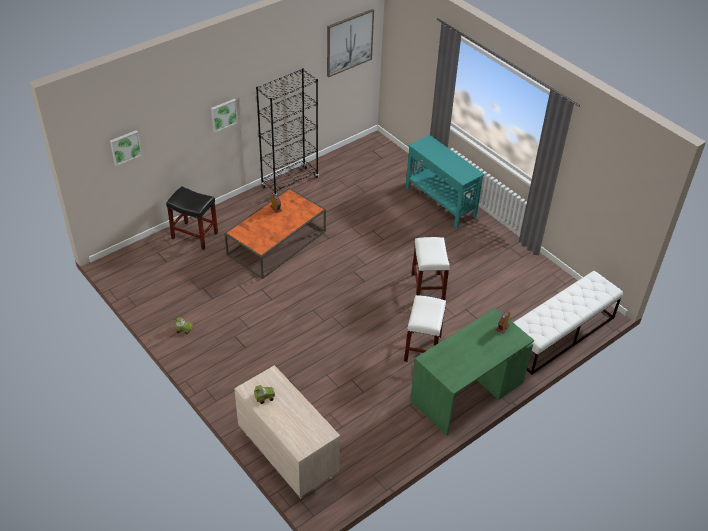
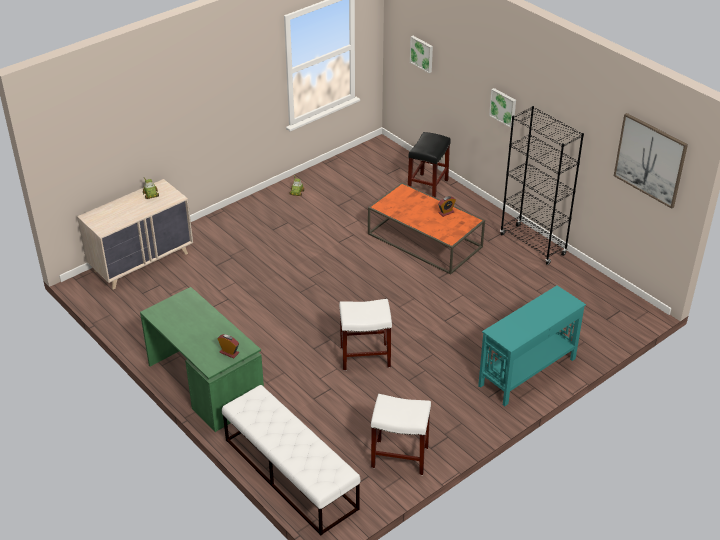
camera: 90 degrees right, 5 degrees down
white stool [404,295,446,362] -> white stool moved to [371,394,431,475]

